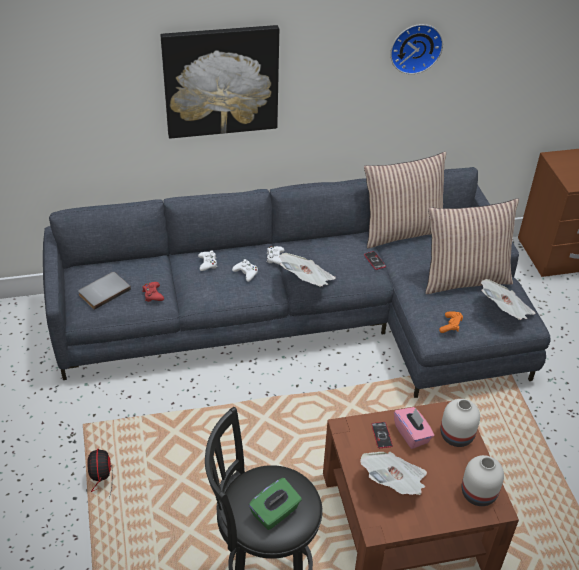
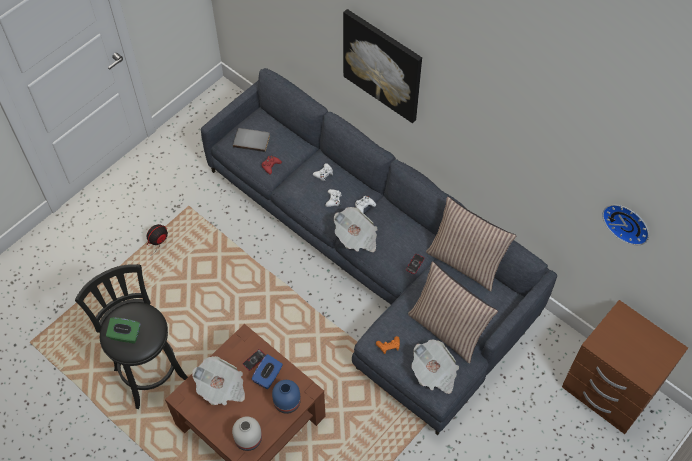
camera: 55 degrees right, 15 degrees up
wall clock [390,24,443,74] -> wall clock moved to [602,204,649,245]
pink tissue box [394,407,434,449] -> blue tissue box [251,354,283,389]
white vase [440,399,480,447] -> blue vase [272,380,301,414]

